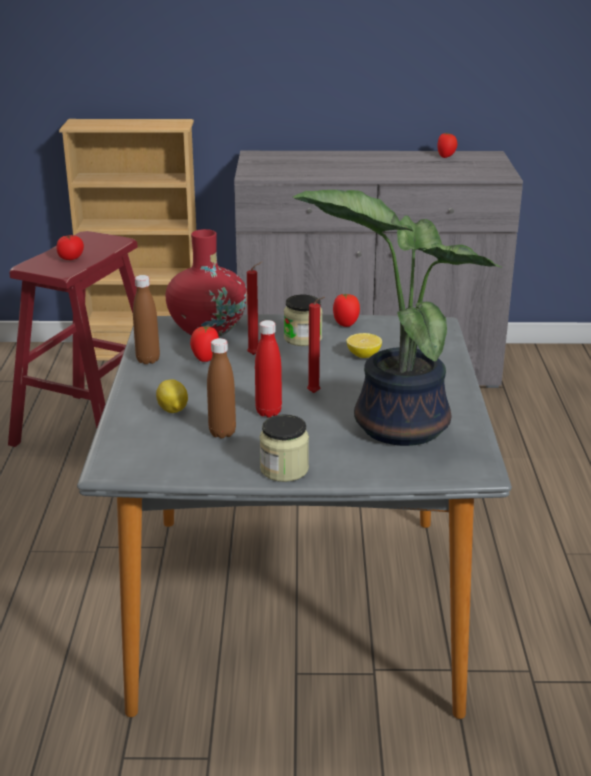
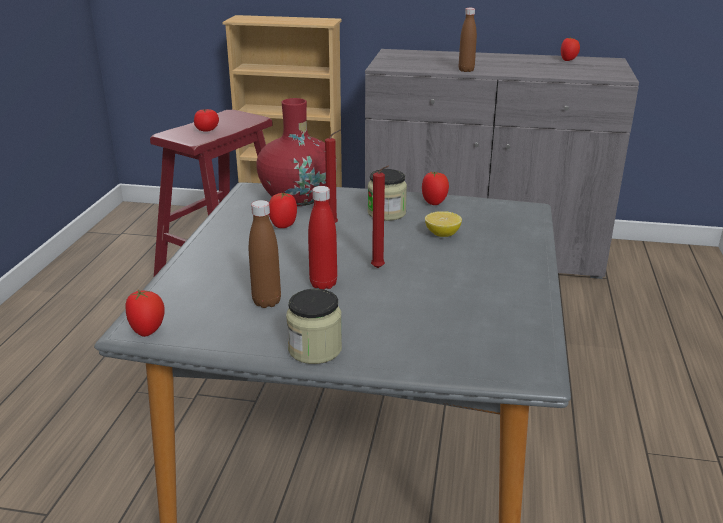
camera: 10 degrees right, 0 degrees up
brown bottle [133,275,160,364] -> brown bottle moved to [459,8,477,72]
lemon [156,379,188,413] -> none
potted plant [293,190,502,446] -> none
none -> tomato [125,290,165,337]

